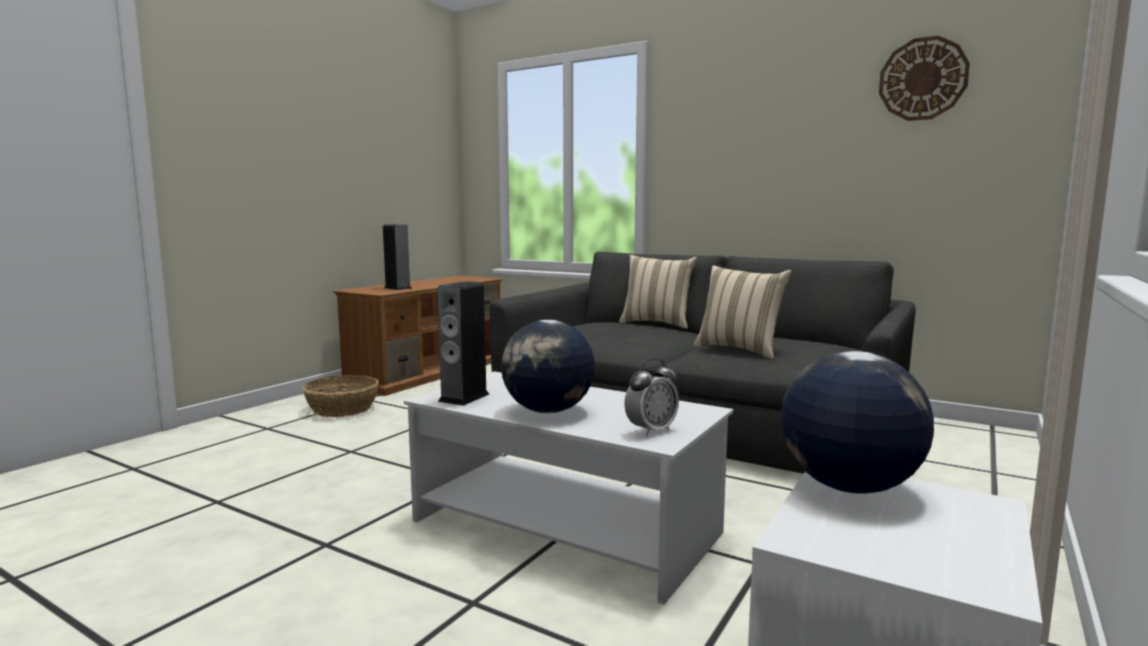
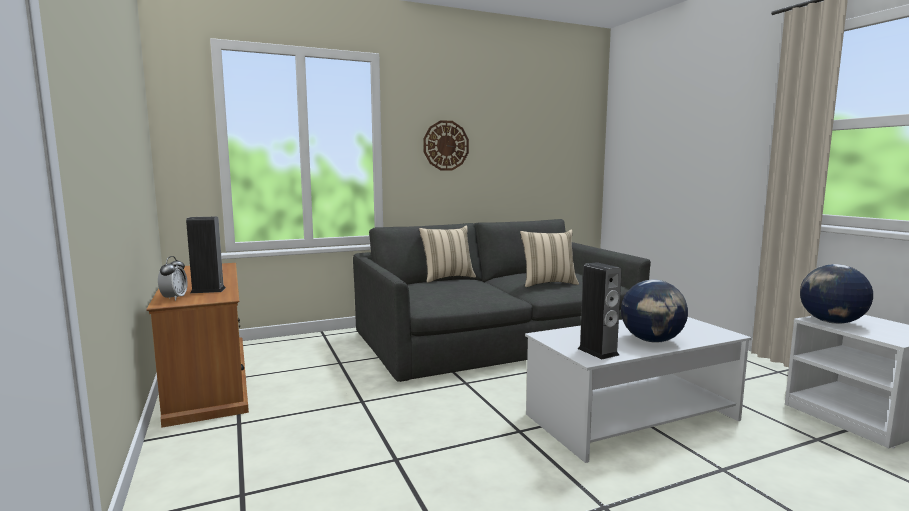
camera: 55 degrees left, 0 degrees up
basket [302,375,379,417] -> none
alarm clock [624,358,679,436] -> alarm clock moved to [158,256,188,301]
wall clock [879,36,970,121] -> wall clock moved to [423,120,469,170]

